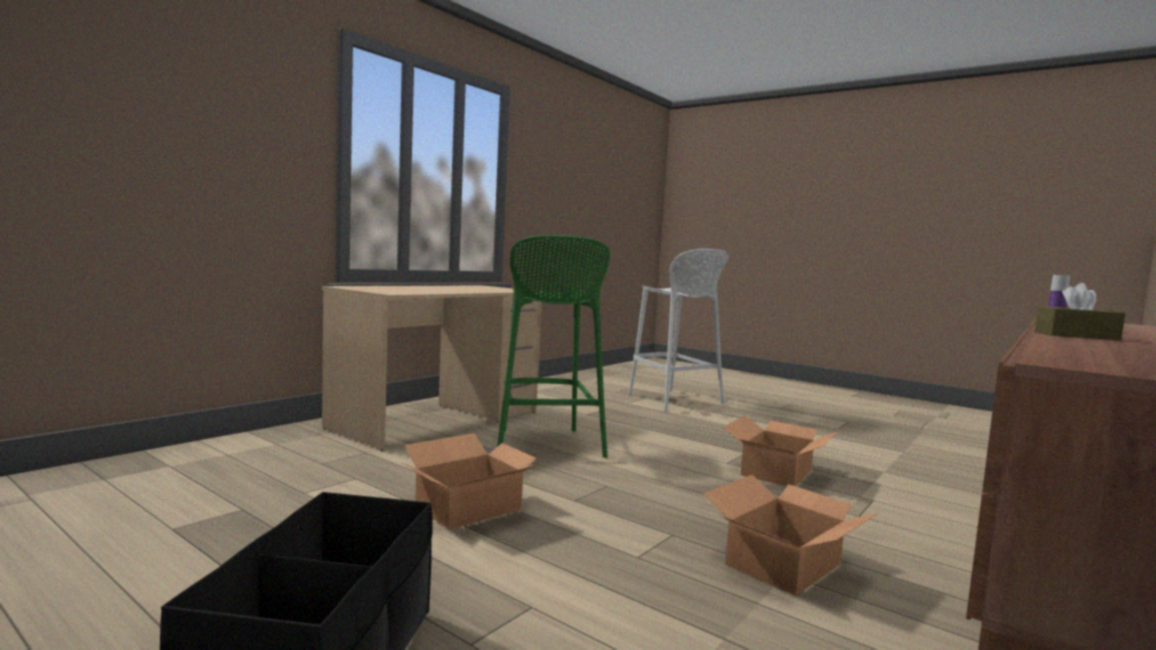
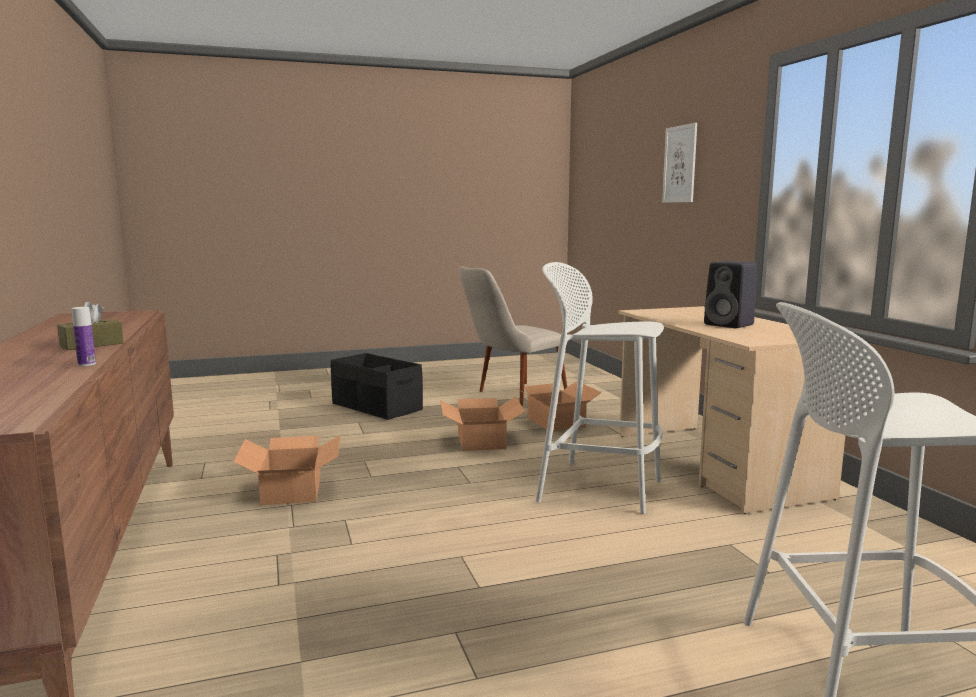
camera: 125 degrees right, 5 degrees up
green stool [497,235,610,458] -> white stool [536,262,664,514]
cardboard box [722,415,837,486] -> cardboard box moved to [514,381,602,431]
none -> beige chair [459,266,567,407]
none -> picture [662,123,697,203]
none -> black speaker [704,261,757,328]

